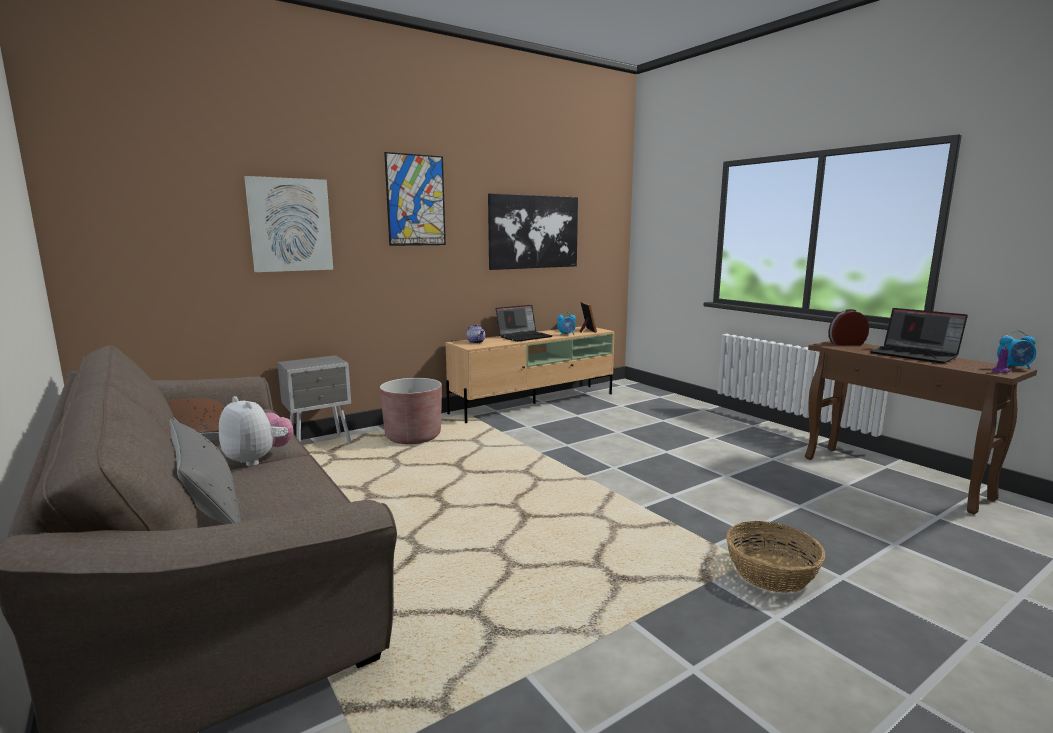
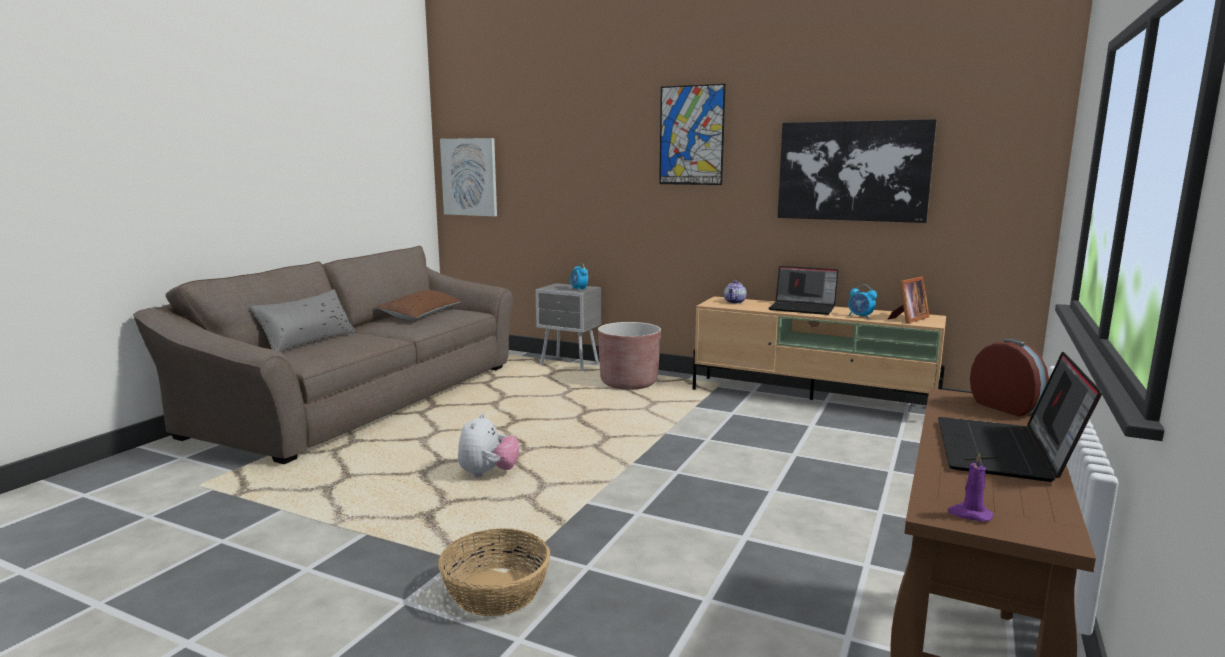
camera: 60 degrees right, 0 degrees up
plush toy [219,396,294,467] -> plush toy moved to [458,413,520,477]
picture [244,176,333,272] -> picture moved to [440,138,497,216]
alarm clock [997,330,1036,369] -> alarm clock moved to [570,263,588,292]

